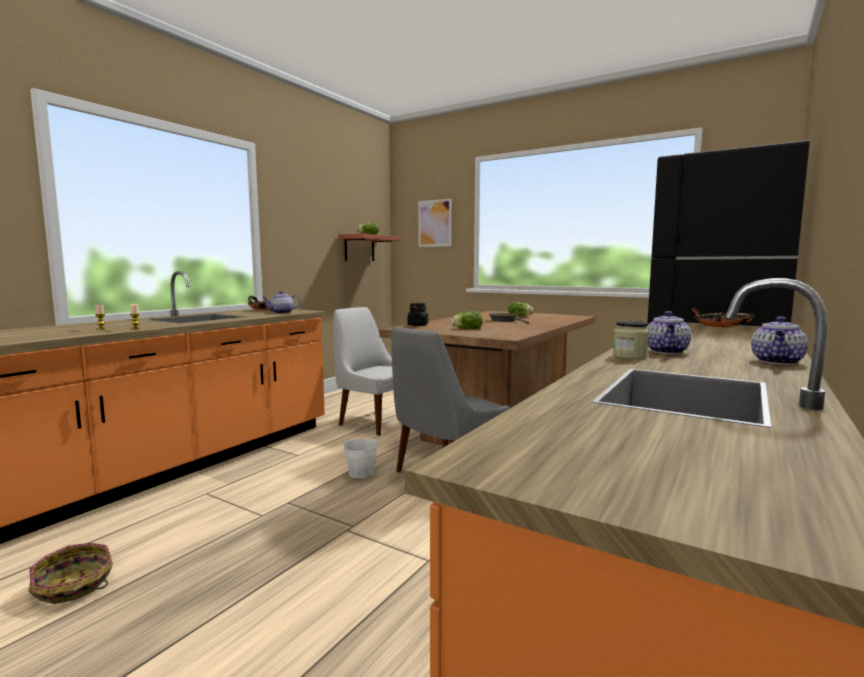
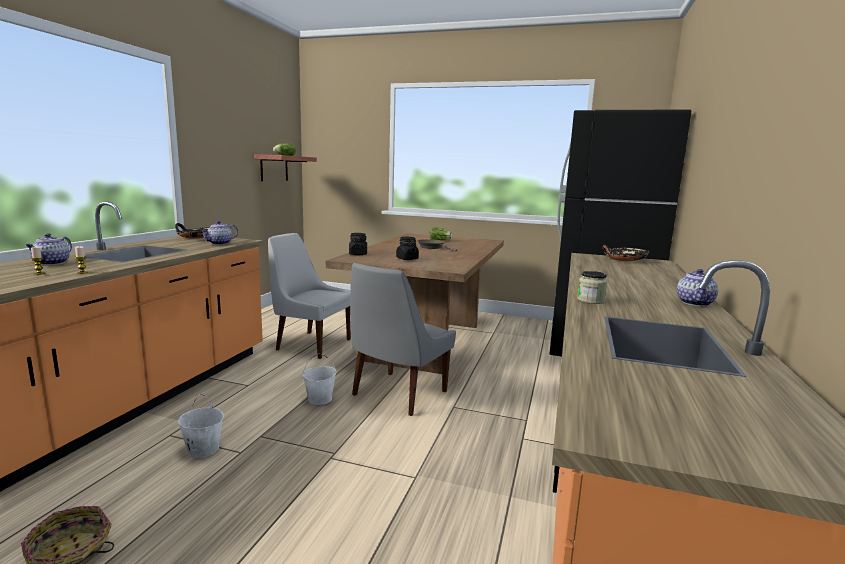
camera: 15 degrees left, 5 degrees up
picture [418,199,451,247] -> none
lettuce [451,311,483,329] -> black jar [396,237,419,260]
teapot [646,311,691,354] -> teapot moved to [26,233,72,265]
none -> white bucket [178,394,224,458]

